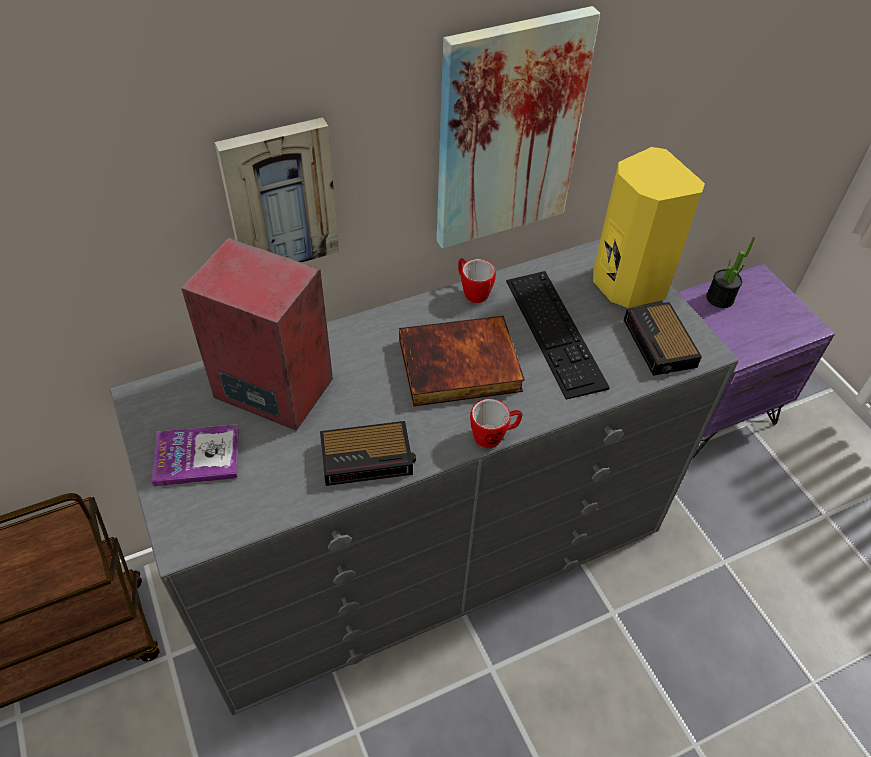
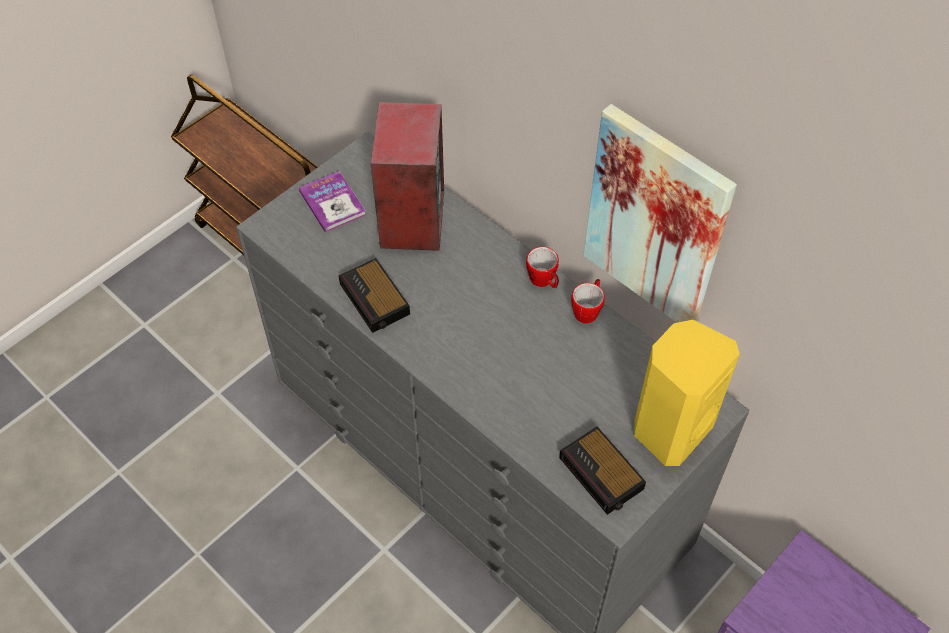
camera: 70 degrees right, 5 degrees up
picture [215,117,339,263] -> none
book [399,315,525,406] -> none
mug [470,399,523,448] -> mug moved to [526,247,559,288]
keyboard [506,271,610,400] -> none
alarm clock [624,302,702,376] -> alarm clock turned 90 degrees counterclockwise [559,426,646,515]
potted plant [706,236,755,308] -> none

